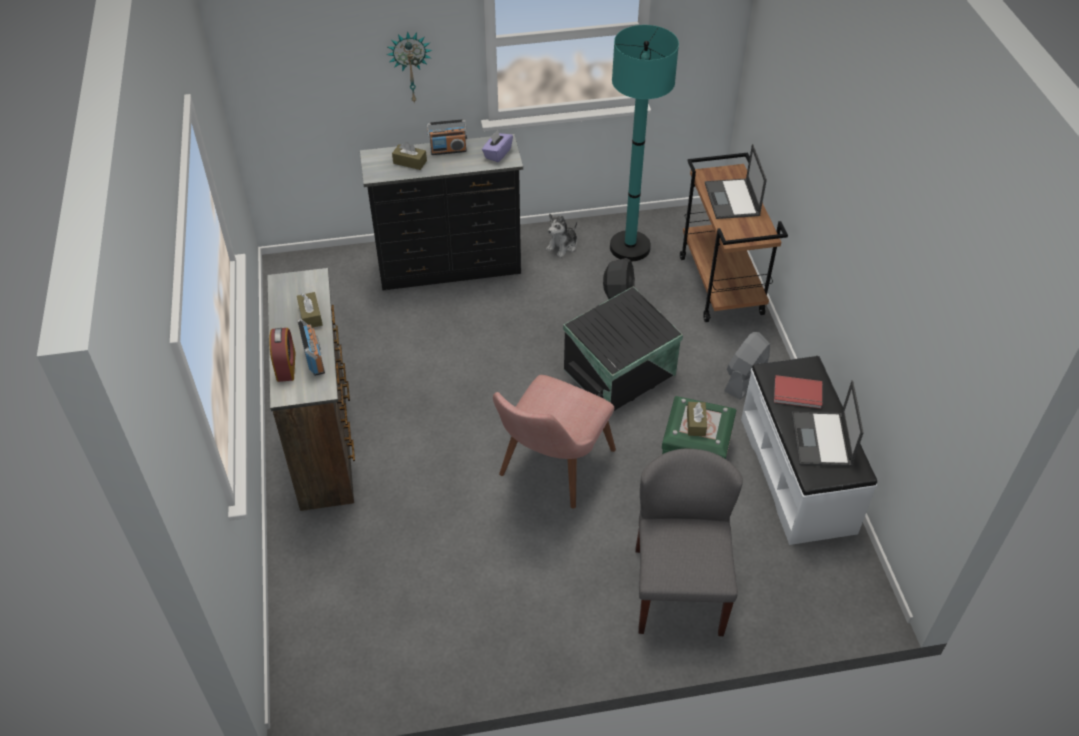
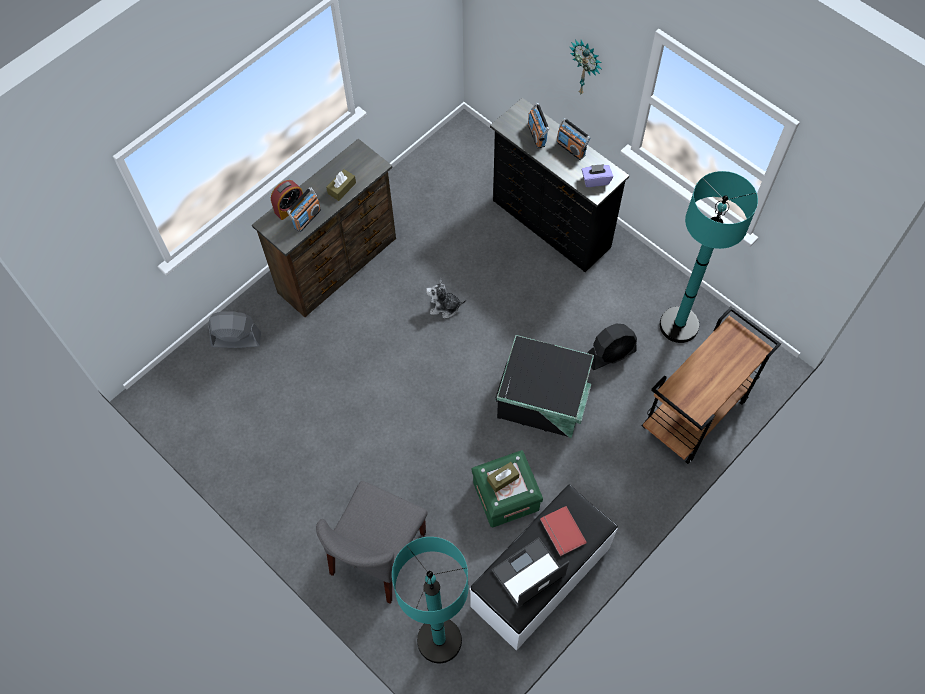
camera: 55 degrees right, 15 degrees up
brown tissue box [392,142,427,170] -> radio [528,103,549,148]
pink chair [493,375,616,509] -> none
plush toy [546,214,577,258] -> plush toy moved to [426,278,466,318]
grey chair [635,448,743,636] -> grey chair turned 150 degrees clockwise [316,481,428,604]
laptop [705,144,767,219] -> none
grey fan [724,332,770,400] -> grey fan moved to [208,311,261,348]
none -> turquoise floor lamp [392,537,468,663]

